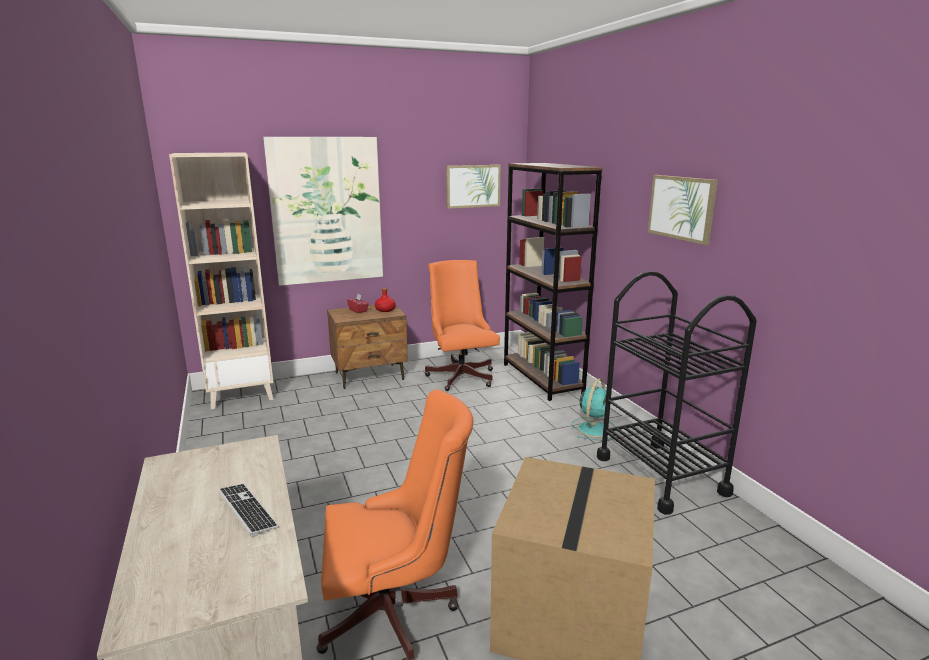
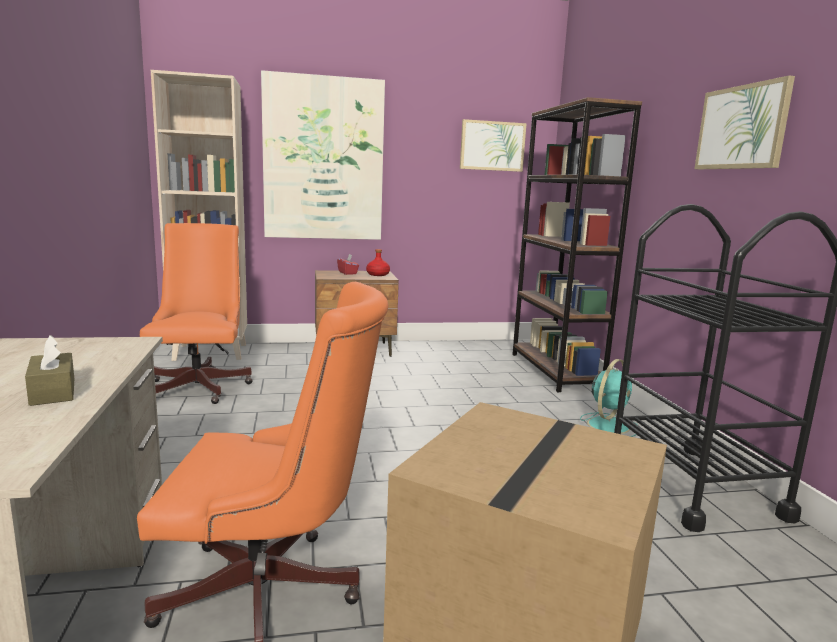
camera: 10 degrees right, 5 degrees down
keyboard [218,484,279,537] -> brown tissue box [25,335,74,406]
orange office chair [425,260,500,391] -> orange office chair moved to [140,223,253,404]

